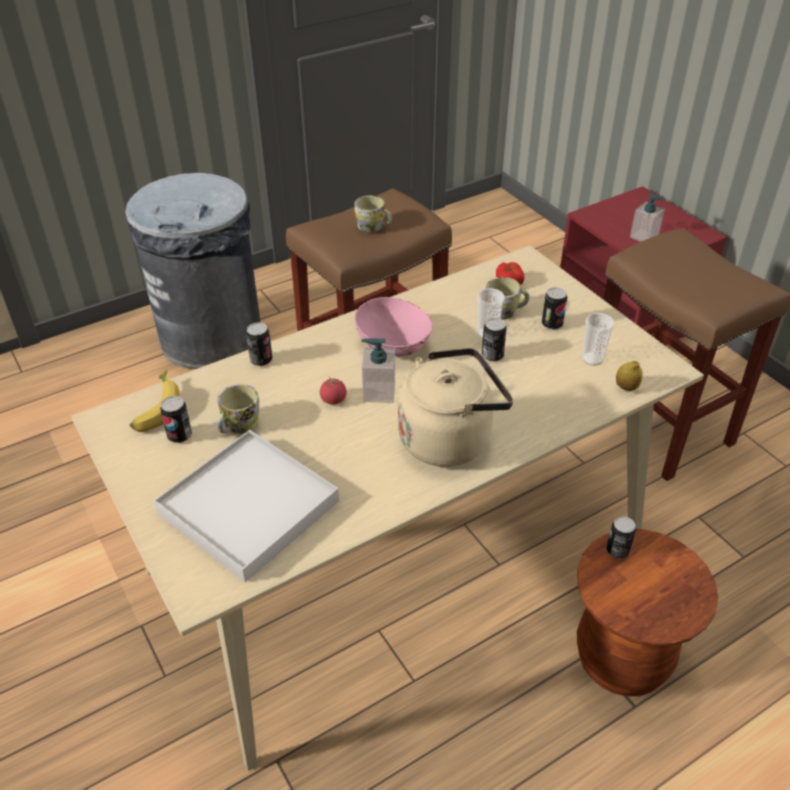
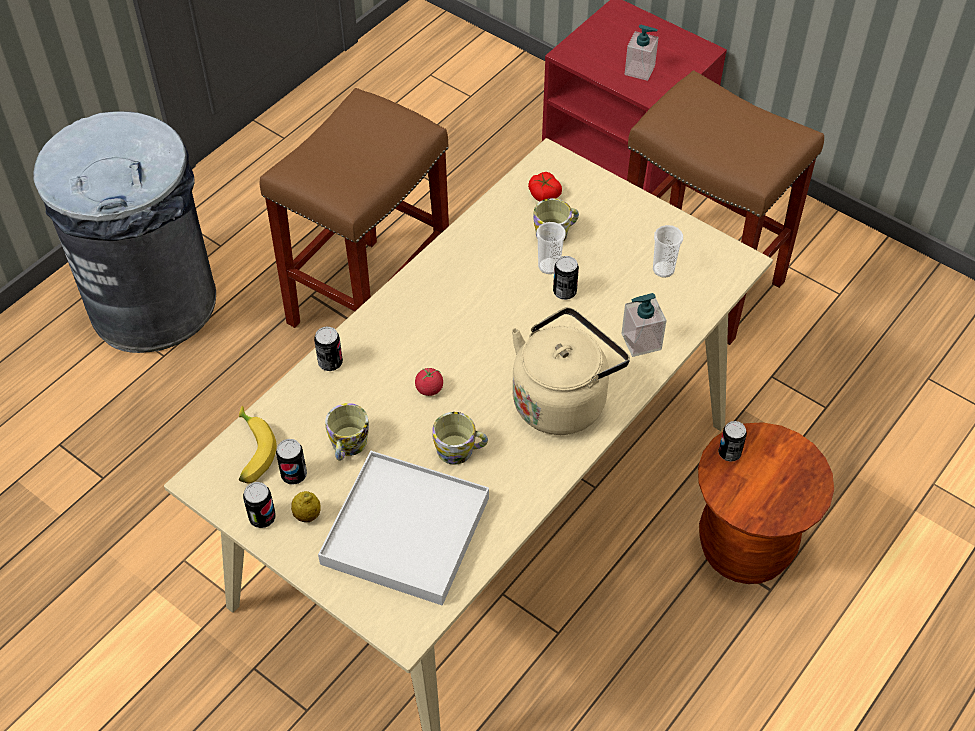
camera: 20 degrees left, 10 degrees up
mug [354,195,392,232] -> mug moved to [432,412,488,465]
pink bowl [355,297,433,356] -> none
soap dispenser [362,338,395,403] -> soap dispenser moved to [621,293,667,357]
can [542,287,567,330] -> can moved to [243,482,276,528]
lemon [616,361,643,391] -> lemon moved to [291,491,321,522]

